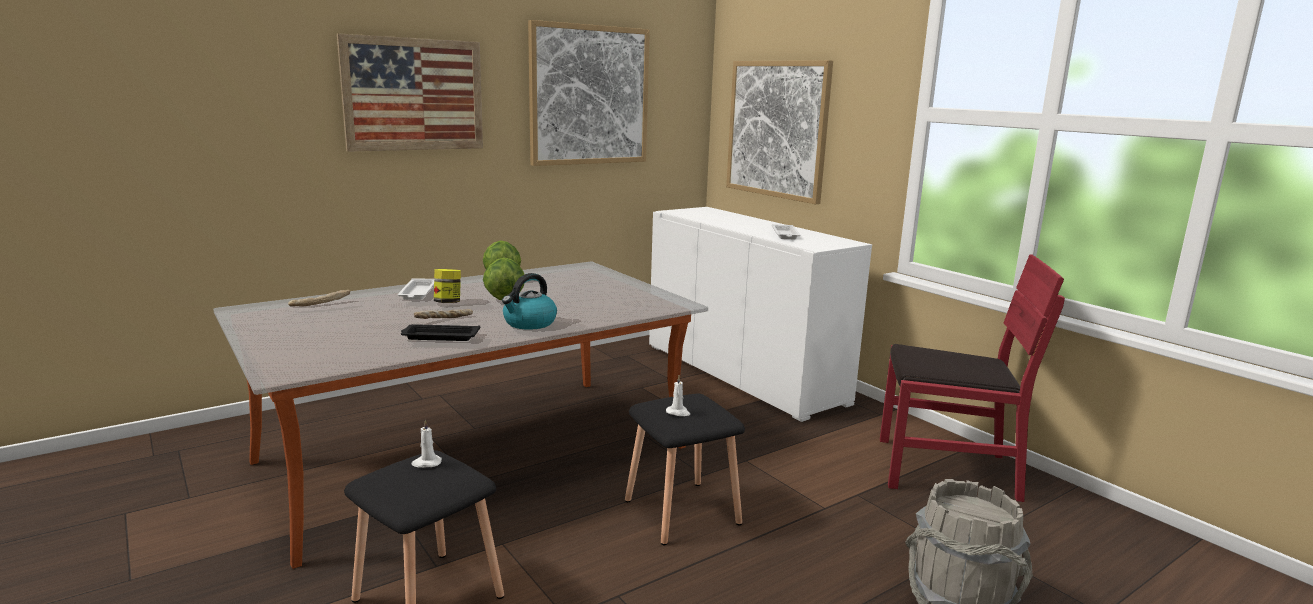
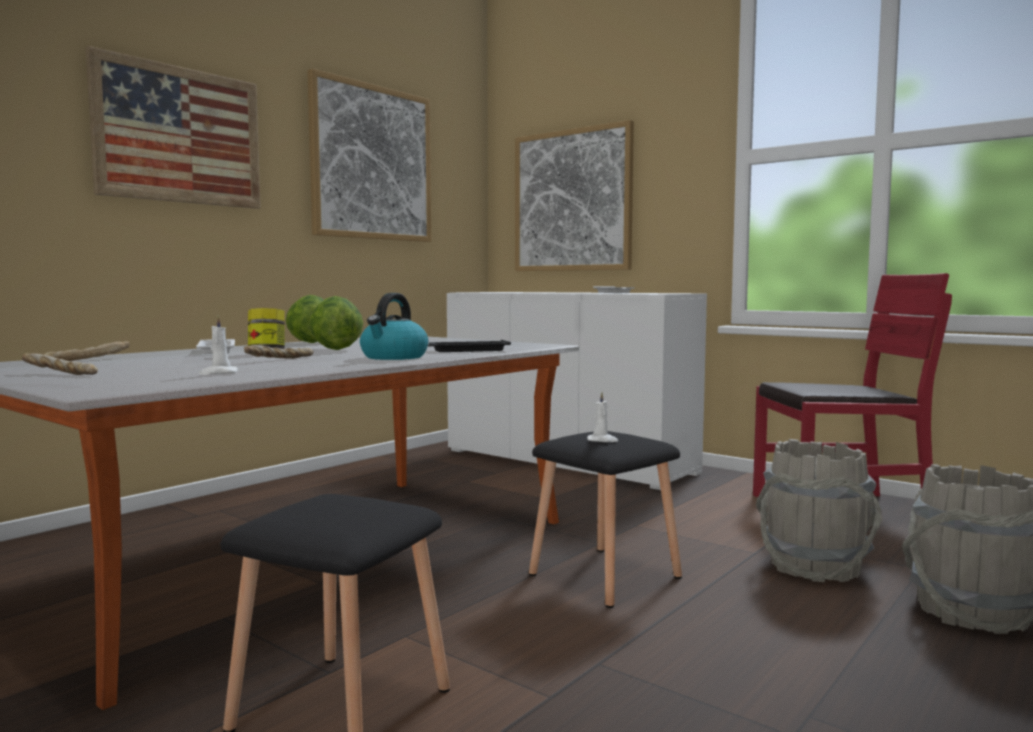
camera: 15 degrees left, 10 degrees down
black tray [401,324,480,341] -> black tray moved to [428,340,511,352]
white candle [411,420,442,468] -> white candle moved to [199,315,238,375]
none -> bread [22,353,98,375]
none -> grey bucket [756,439,883,582]

